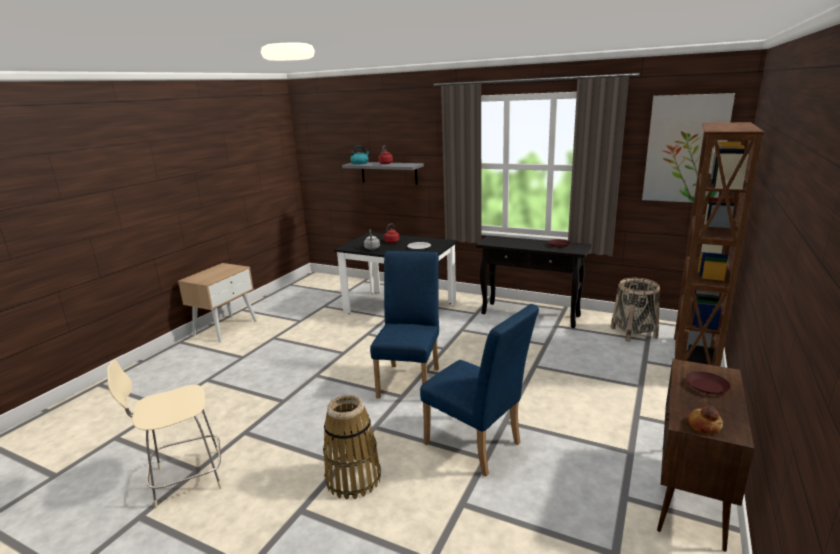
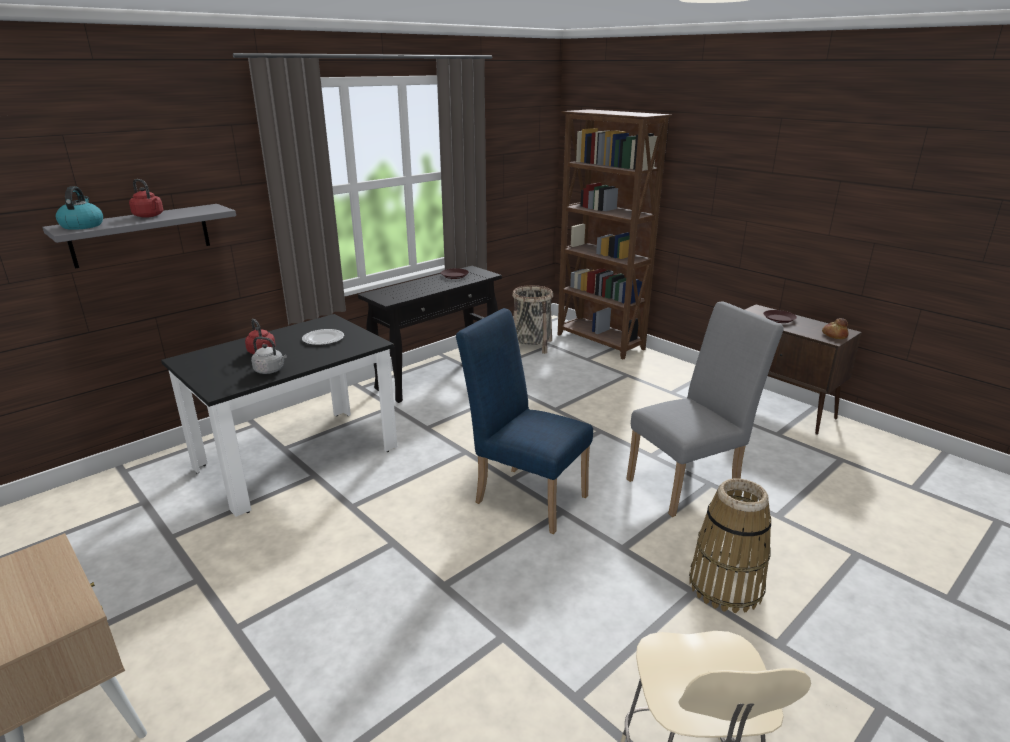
camera: 70 degrees left, 5 degrees up
blue chair [420,304,539,477] -> grey chair [626,301,784,517]
picture [642,93,735,203] -> none

